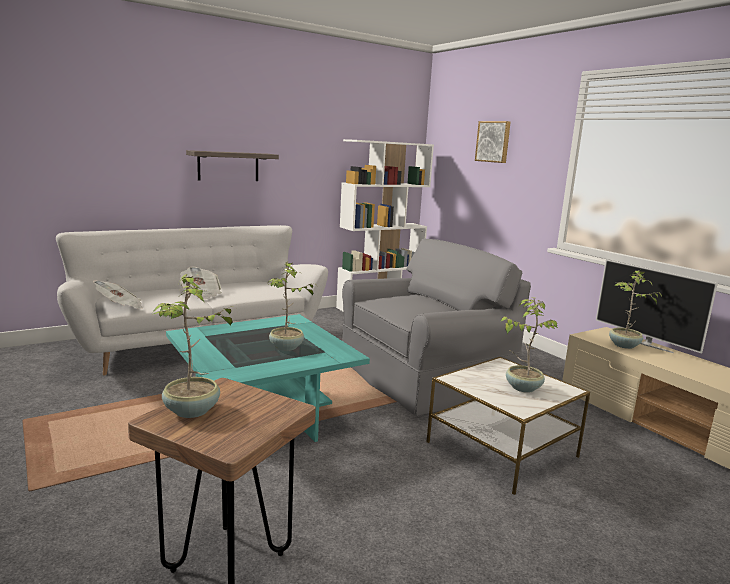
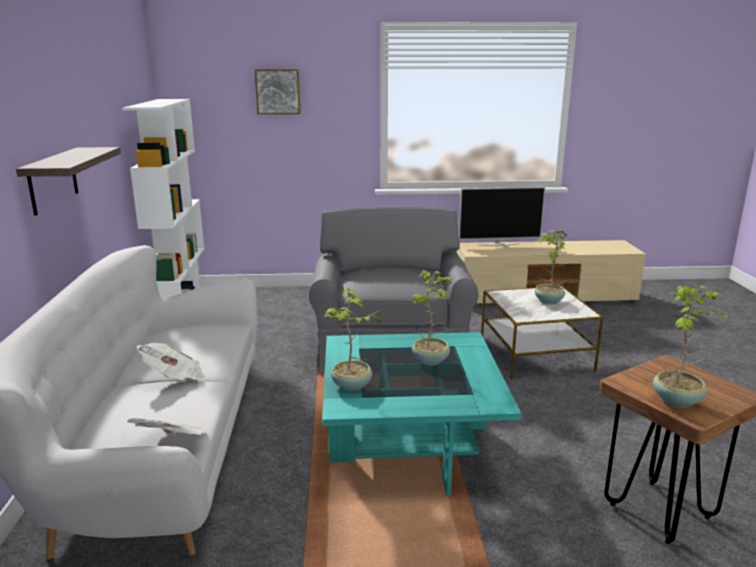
camera: 60 degrees left, 5 degrees up
potted plant [609,270,662,349] -> potted plant moved to [324,287,382,391]

